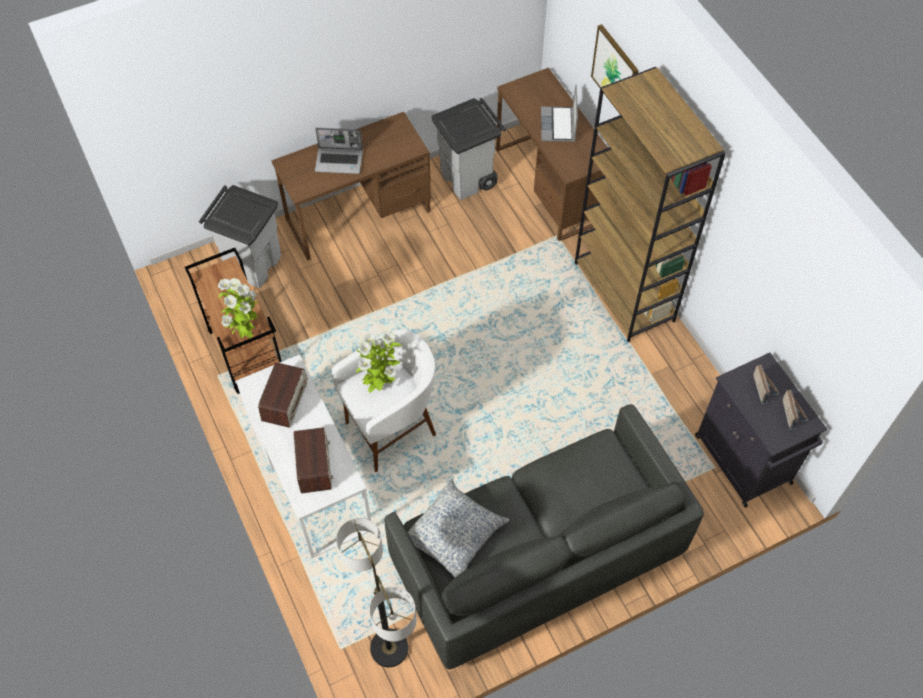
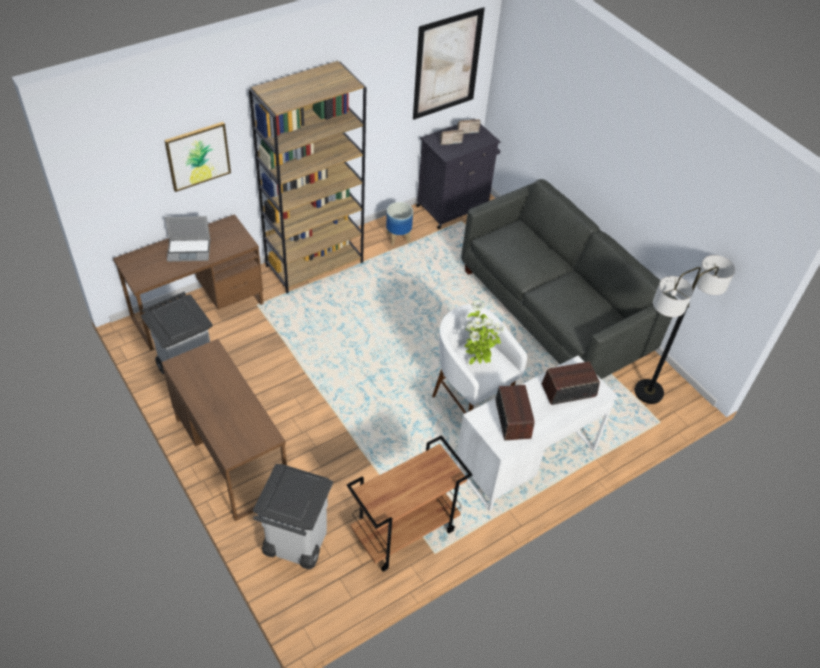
camera: 100 degrees left, 10 degrees down
potted plant [218,278,258,339] -> none
radio [258,362,308,428] -> radio turned 75 degrees clockwise [495,385,535,440]
laptop [315,128,363,174] -> none
pillow [408,479,509,577] -> none
none -> planter [386,202,413,246]
none -> picture [413,7,485,120]

